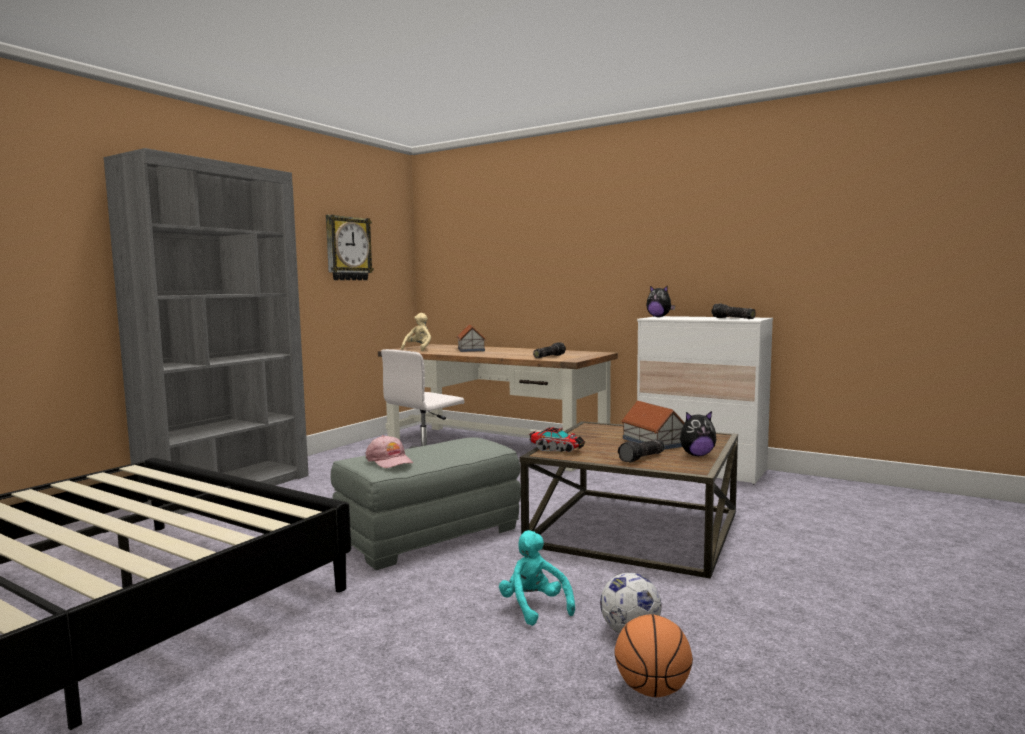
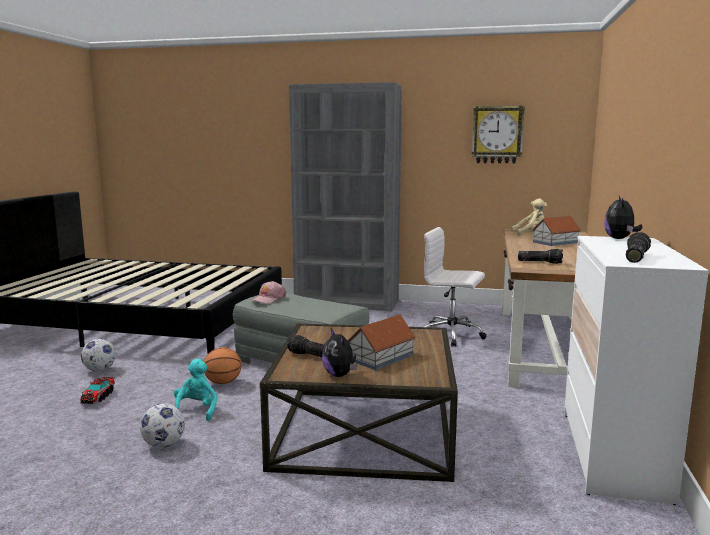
camera: 70 degrees right, 5 degrees up
turquoise plush toy [499,530,575,626] -> turquoise plush toy turned 45 degrees counterclockwise [174,359,217,421]
toy truck [529,427,585,452] -> toy truck moved to [80,377,115,404]
basketball [614,614,693,697] -> basketball moved to [204,347,241,384]
none -> football [81,339,116,371]

